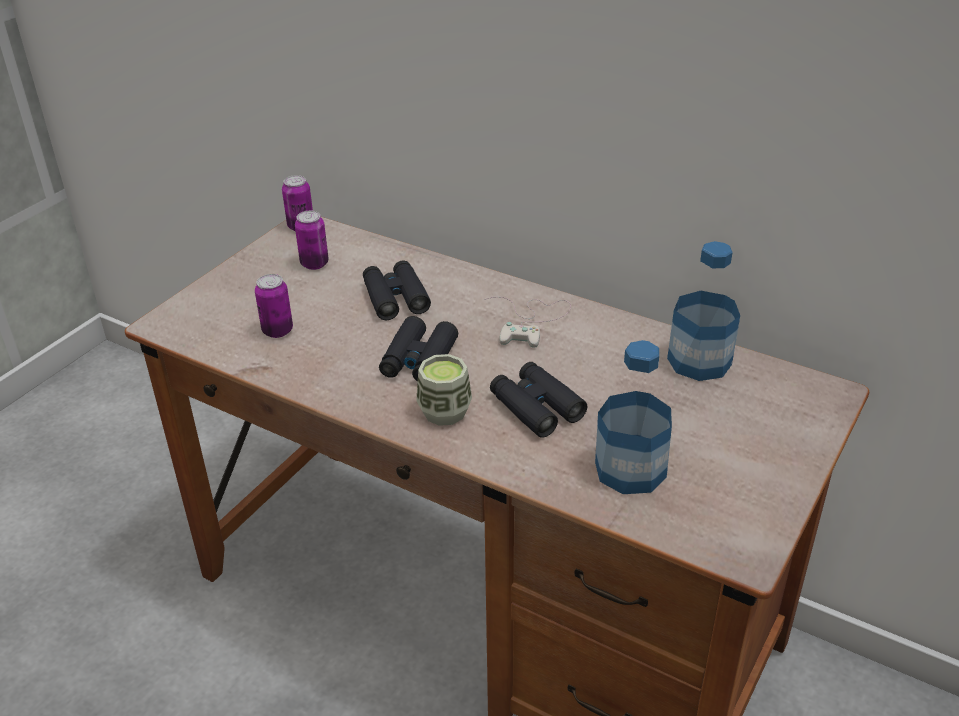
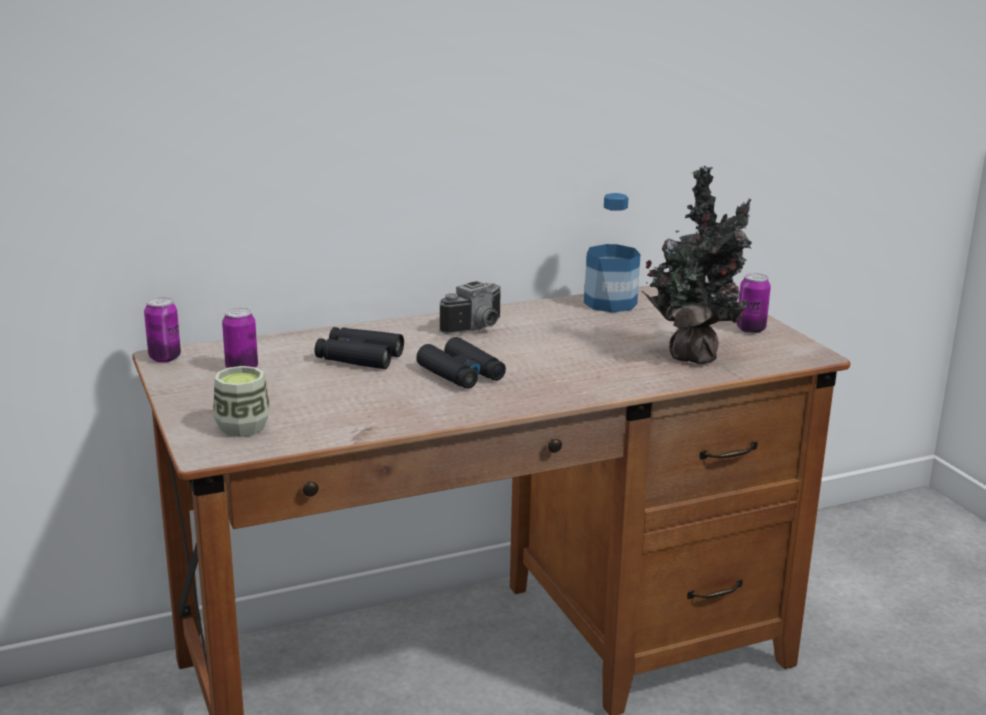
camera: 55 degrees left, 15 degrees down
can [255,274,293,338] -> can moved to [737,273,771,333]
cup [416,354,472,426] -> cup moved to [213,366,270,437]
white game controller [484,297,571,348] -> camera [439,281,501,334]
black binoculars [490,362,587,438] -> none
bottle [595,340,672,494] -> potted plant [641,165,752,364]

